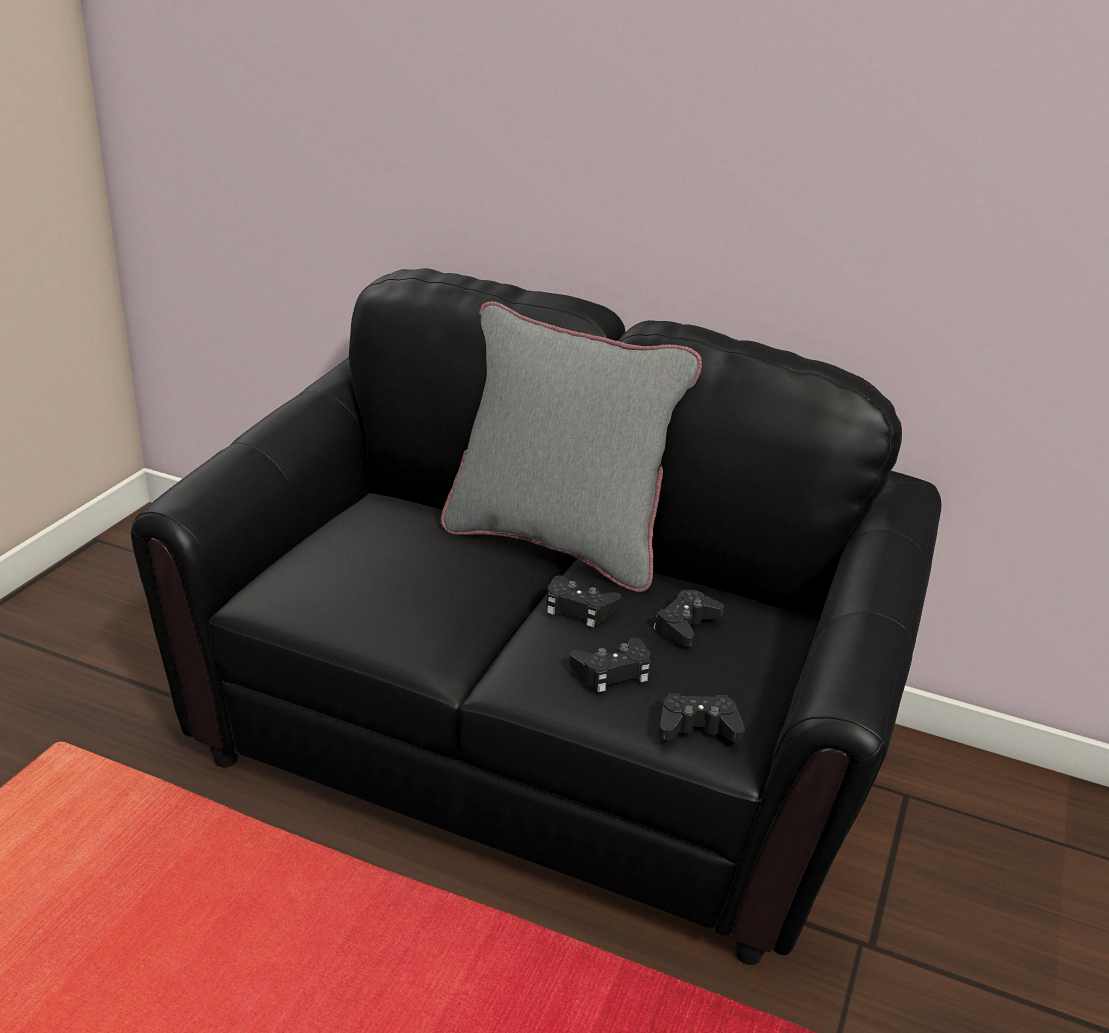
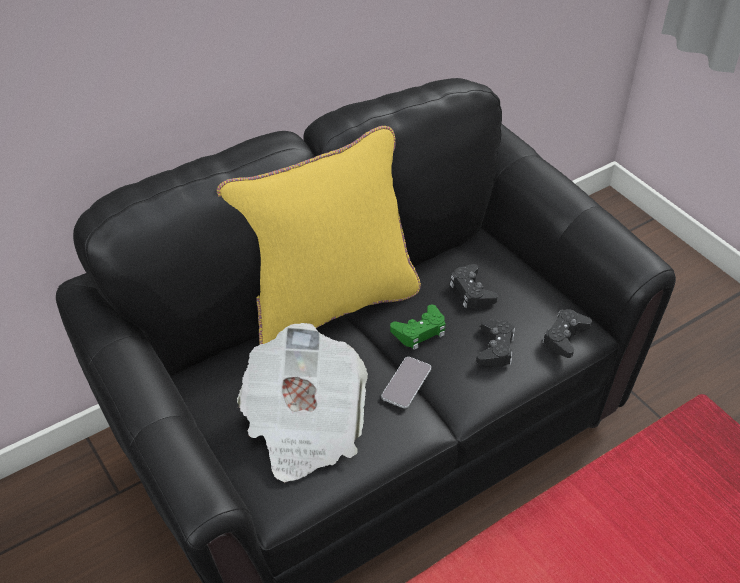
camera: 55 degrees left, 15 degrees up
grey pillow [441,301,702,592] -> yellow pillow [217,126,421,344]
black game controller [546,575,621,627] -> green game controller [390,305,445,350]
none -> newspaper [237,323,368,482]
none -> phone [382,357,431,409]

